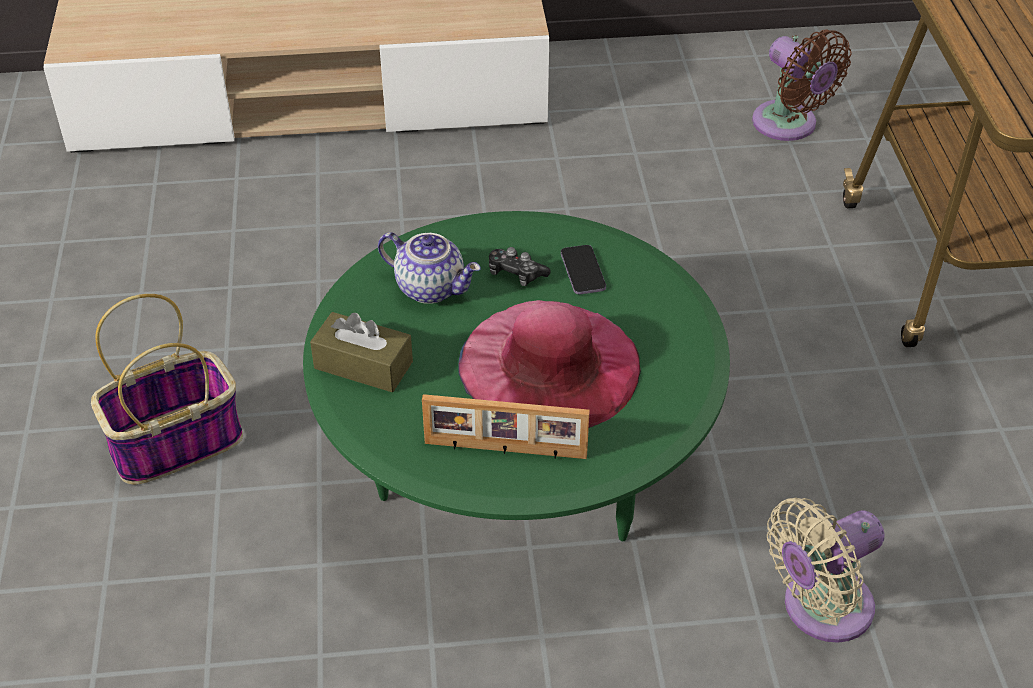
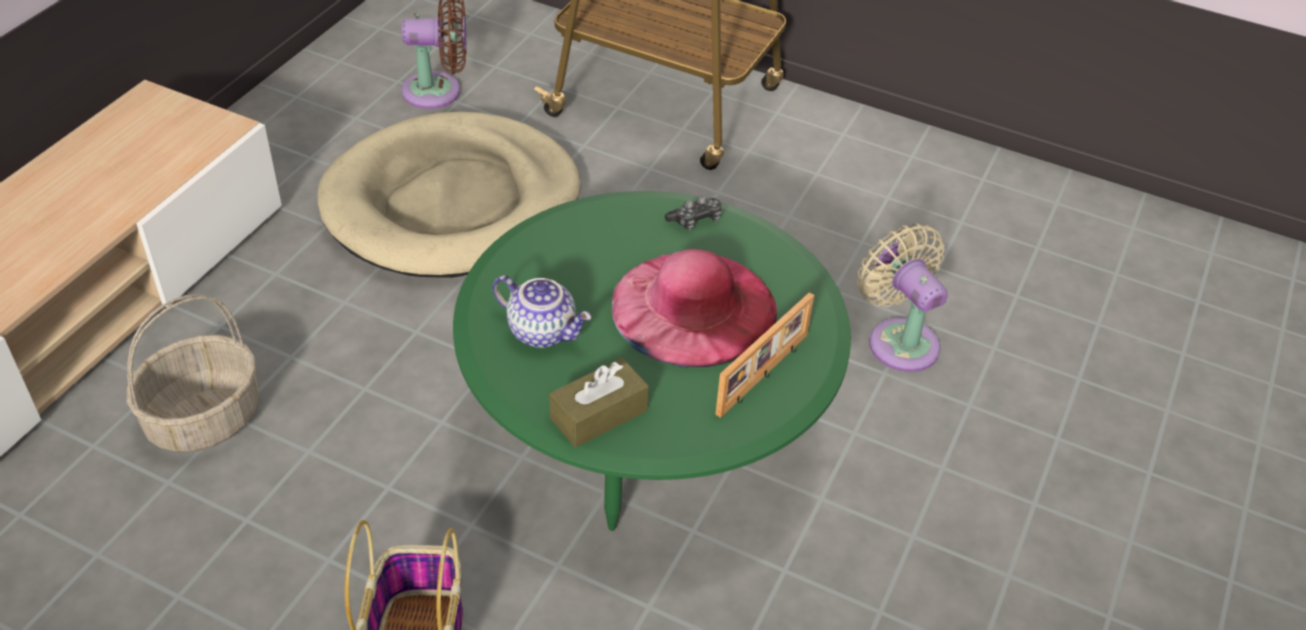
camera: 60 degrees left, 0 degrees up
teapot [378,232,481,304] -> teapot turned 60 degrees clockwise [492,275,591,348]
game controller [489,247,551,286] -> game controller moved to [665,196,721,231]
phone [561,245,606,294] -> none
beige fan [767,497,885,643] -> beige fan turned 150 degrees clockwise [857,223,947,372]
none -> basket [127,294,259,452]
none -> beige dog bed [318,112,580,278]

